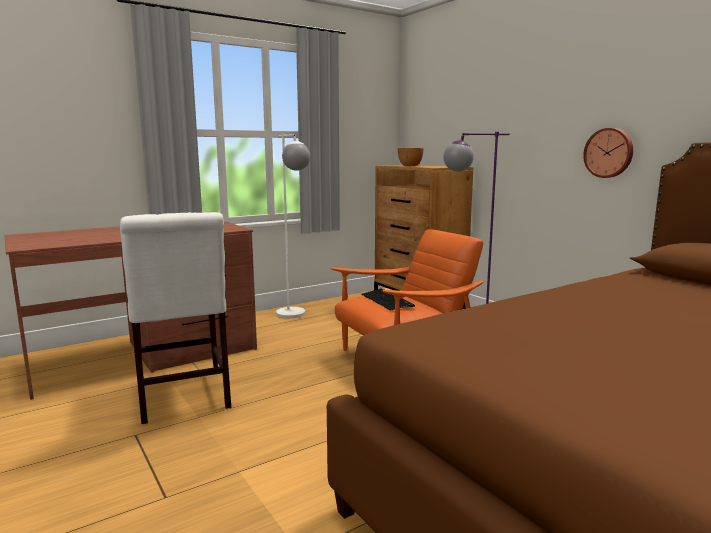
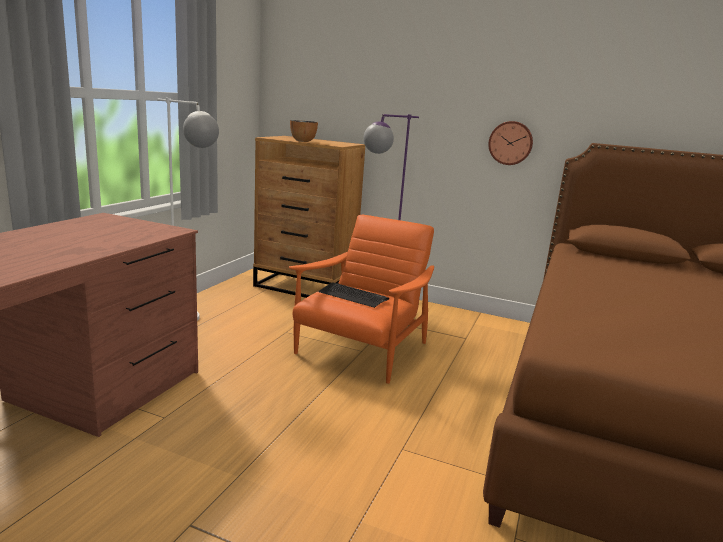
camera: 35 degrees left, 5 degrees up
white chair [120,212,231,424] -> none

